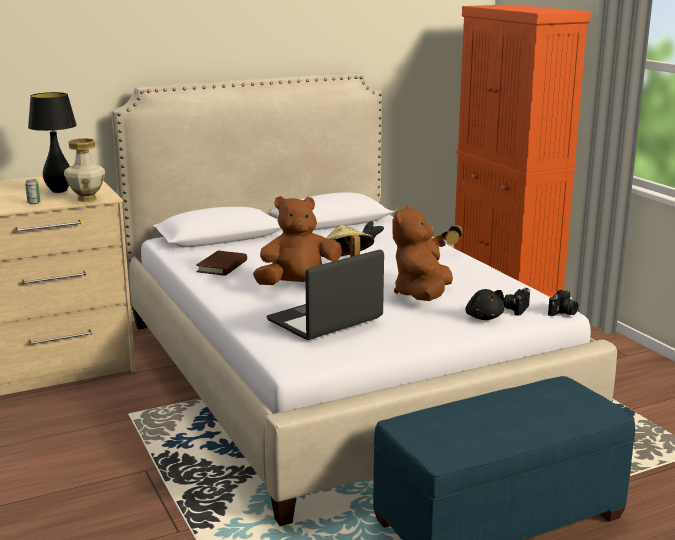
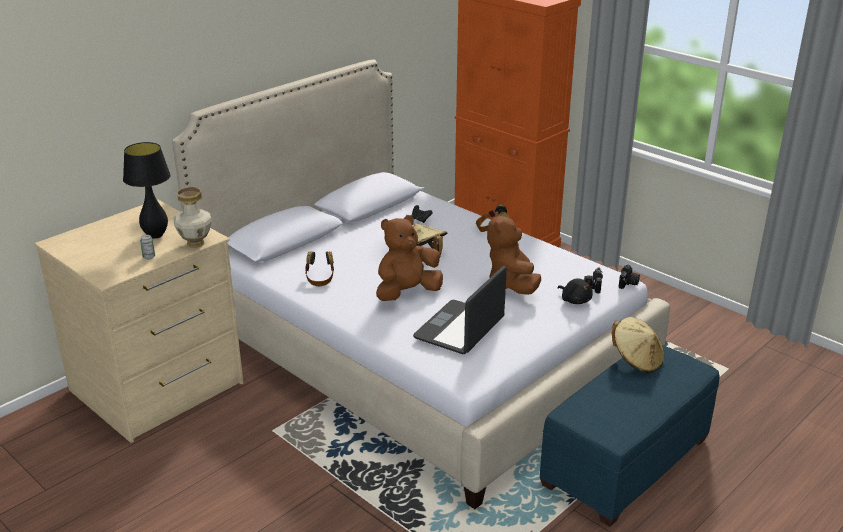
camera: 20 degrees left, 10 degrees up
brown book [196,251,247,276] -> headphones [305,251,334,286]
none -> beige hat [612,317,664,373]

